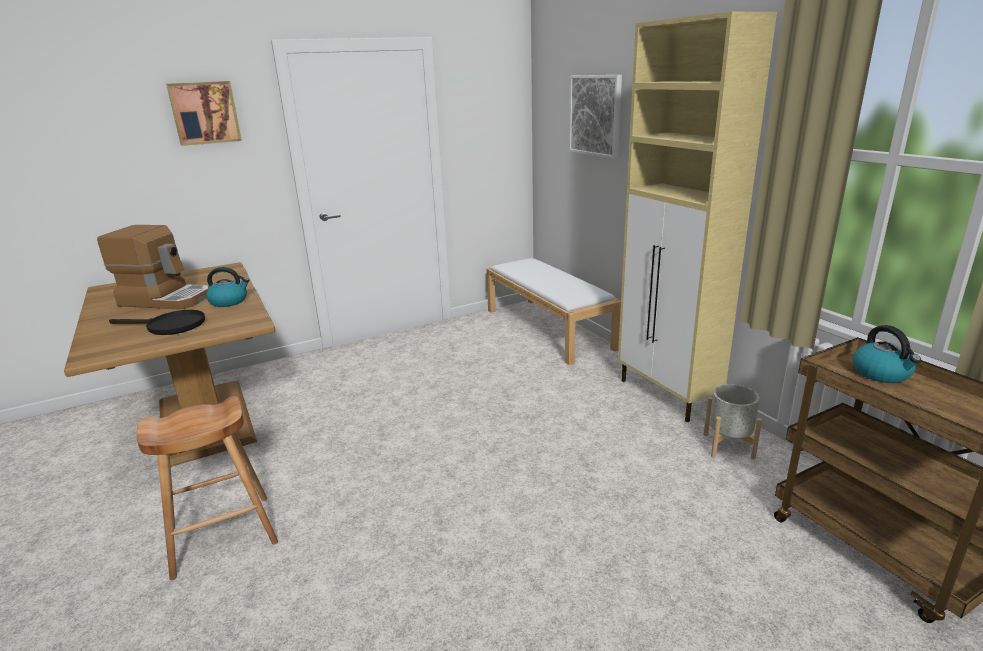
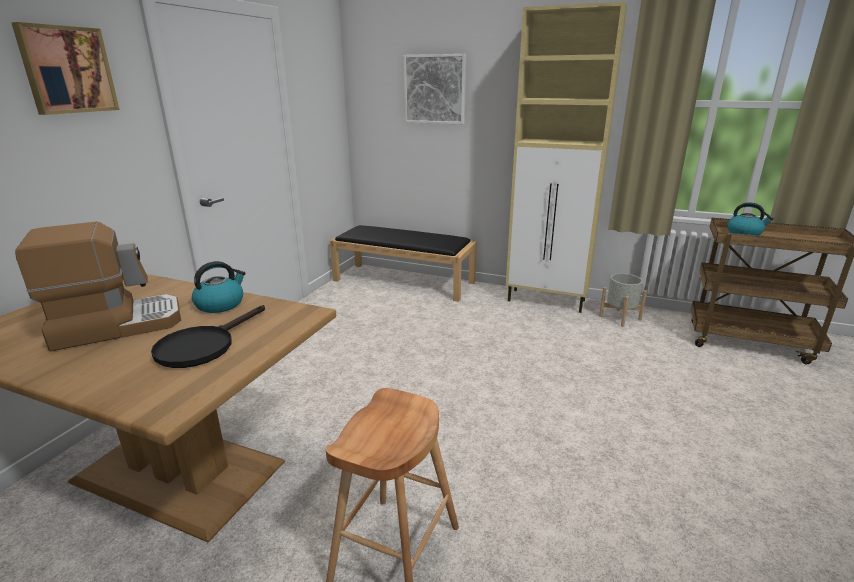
camera: 40 degrees left, 0 degrees up
black frying pan [109,310,205,335] -> black frying pan turned 150 degrees clockwise [151,305,265,368]
white bench [486,258,621,365] -> black bench [330,225,477,302]

